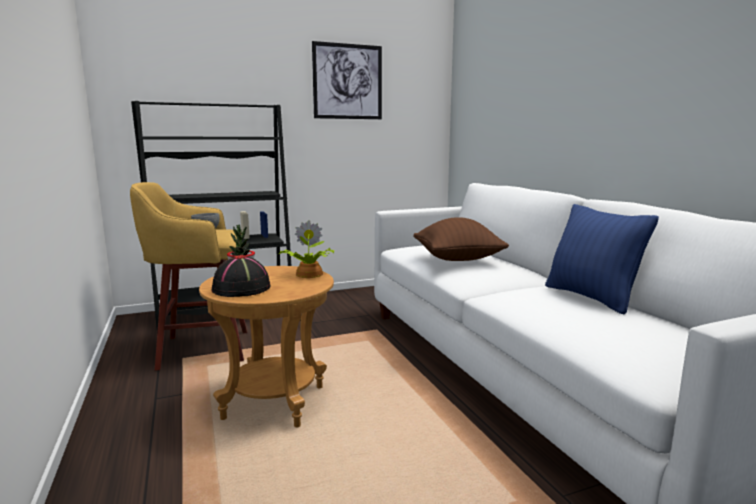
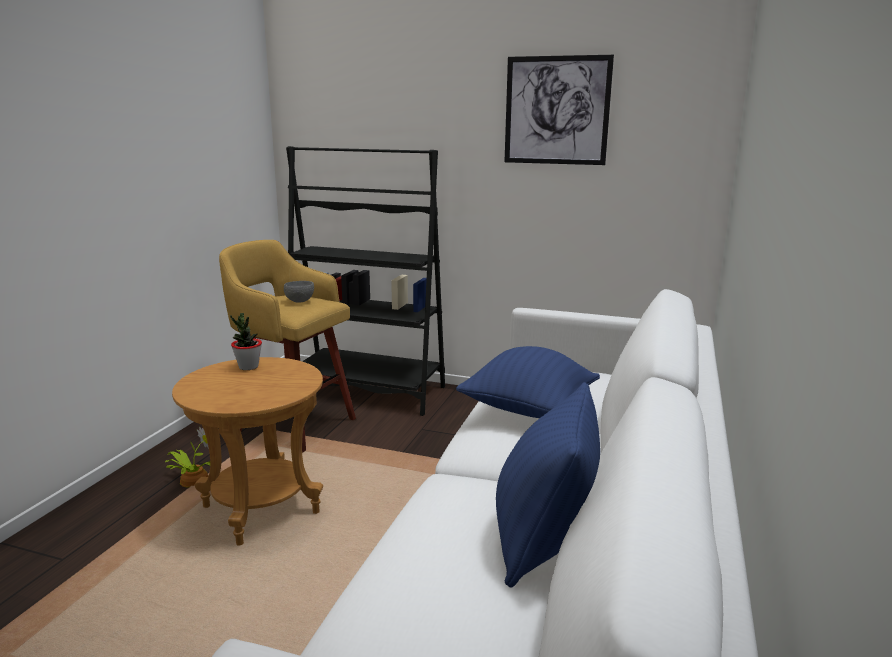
camera: 40 degrees right, 5 degrees up
black hat [212,255,271,297] -> none
potted plant [279,220,334,278] -> potted plant moved to [165,427,210,488]
brown pillow [413,217,509,261] -> blue pillow [456,346,600,418]

